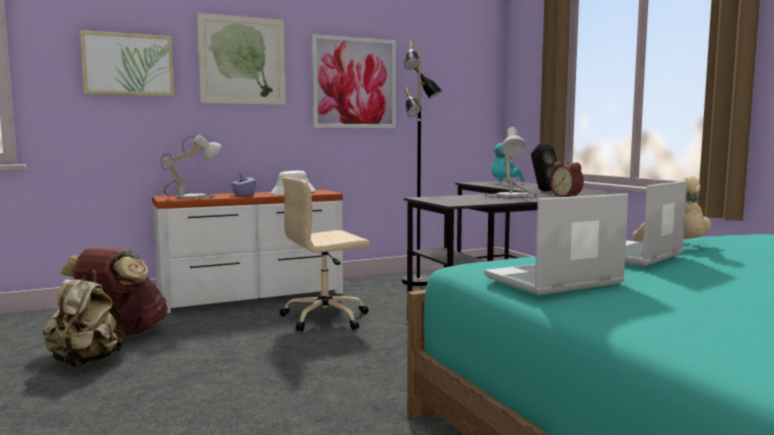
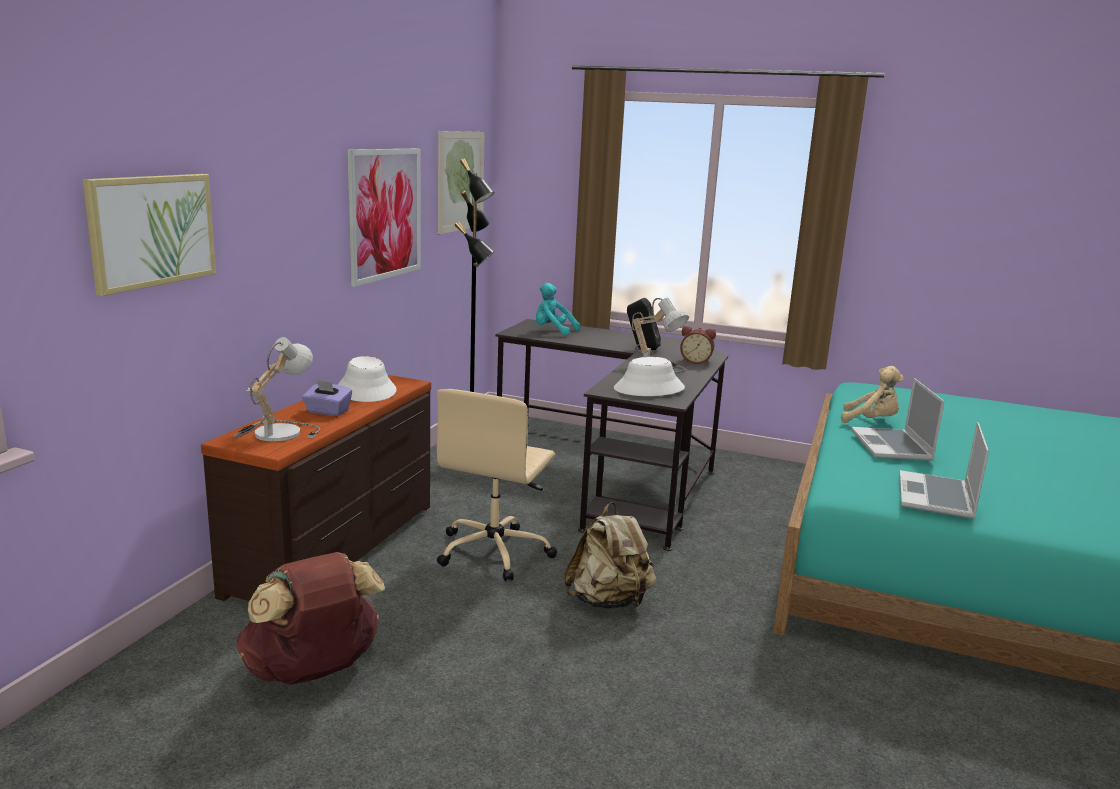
camera: 45 degrees left, 10 degrees up
beige backpack [43,270,125,367] -> beige backpack moved to [564,502,656,609]
white dresser [152,190,343,313] -> brown dresser [201,375,431,601]
picture [197,13,286,105] -> picture moved to [438,131,485,235]
turquoise plush toy [491,143,524,182] -> turquoise plush toy turned 120 degrees clockwise [536,283,580,336]
none -> white hat [614,357,685,396]

